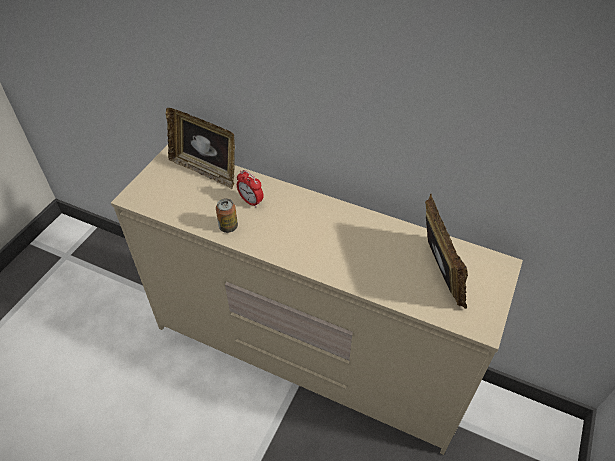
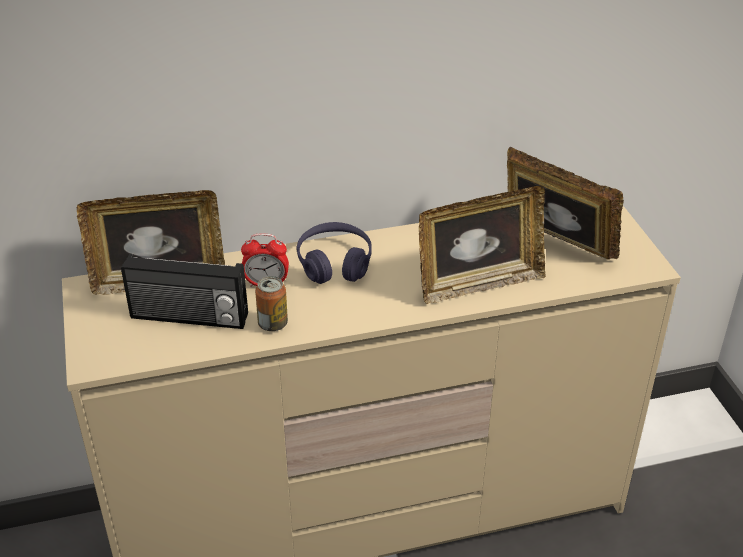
camera: 40 degrees left, 10 degrees down
none -> radio [121,254,248,329]
none -> purple headphones [296,222,372,284]
none -> picture frame [419,186,546,304]

